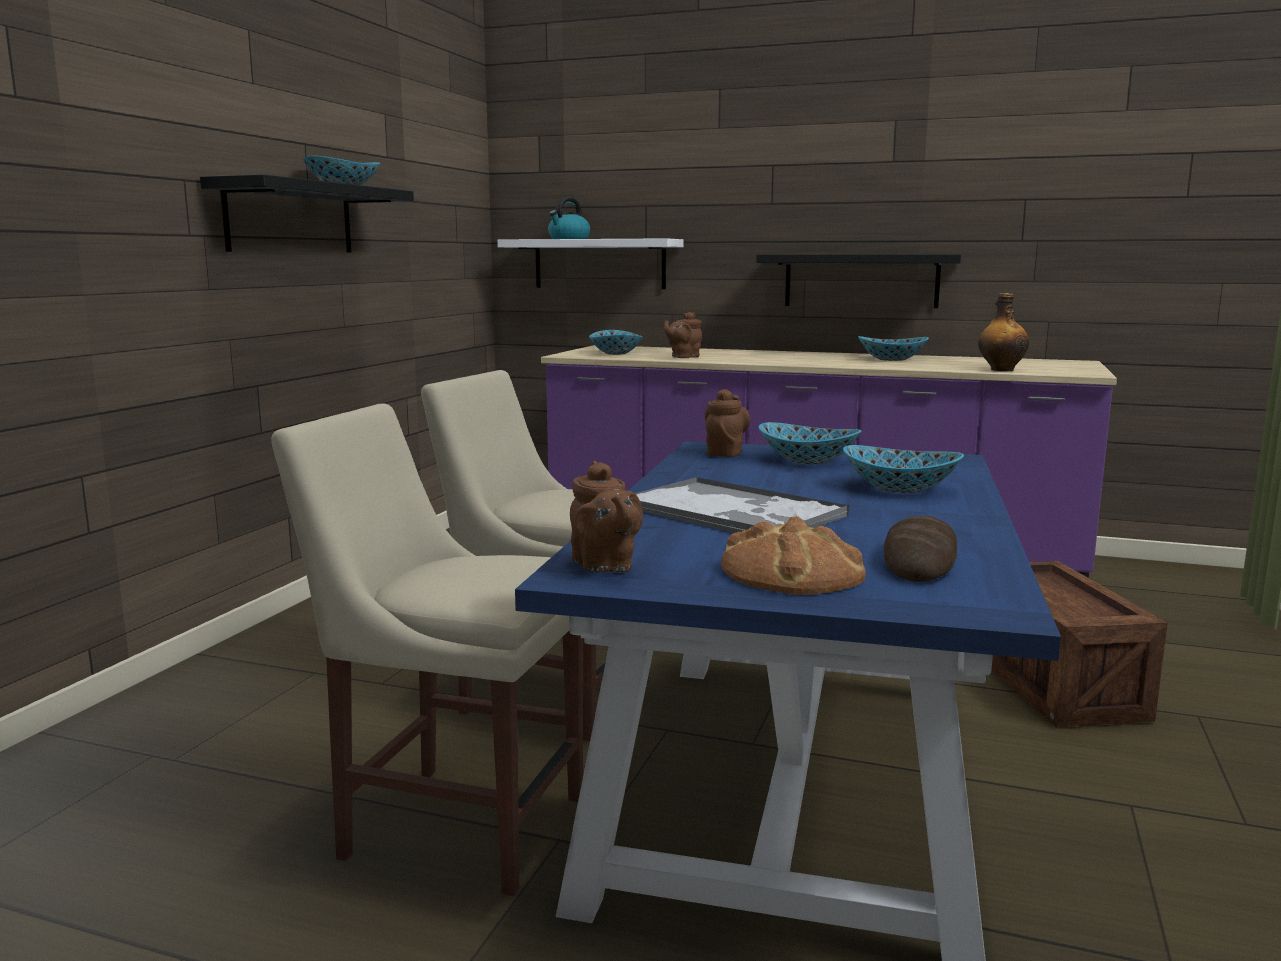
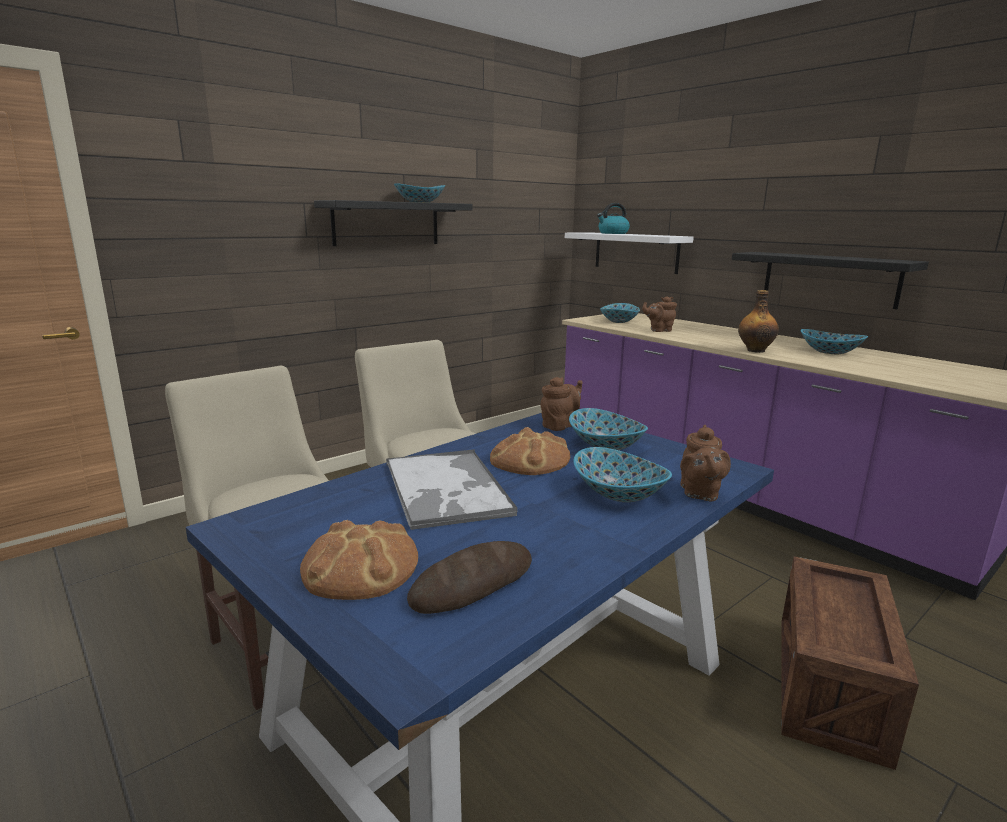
camera: 30 degrees right, 5 degrees up
brown teapot [570,461,643,573] -> brown teapot moved to [680,425,731,501]
bottle [978,293,1029,371] -> bottle moved to [738,290,779,353]
none -> bread [490,427,570,475]

